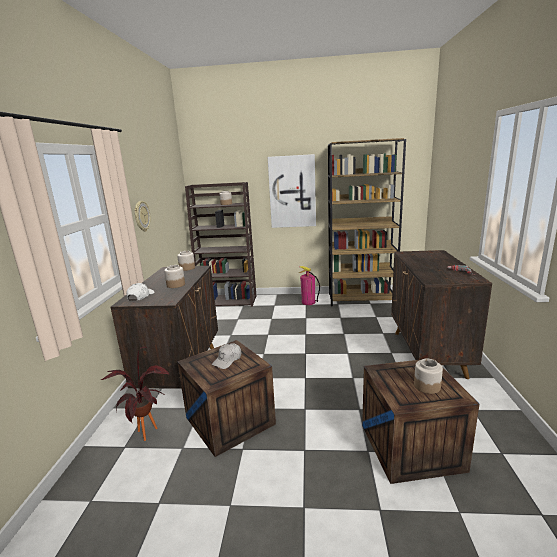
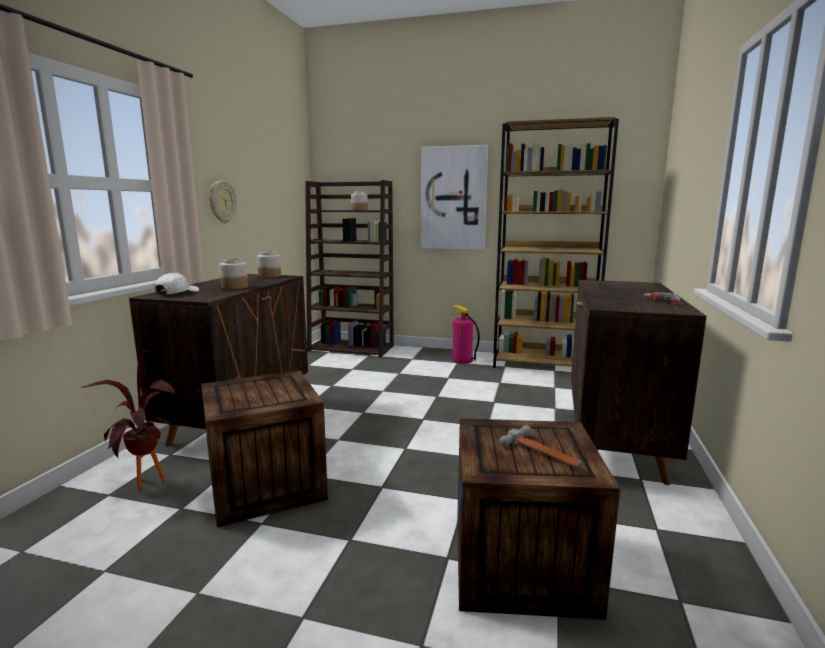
camera: 10 degrees right, 5 degrees down
white cap [212,343,241,369] -> none
jar [414,359,443,394] -> hammer [499,425,584,469]

